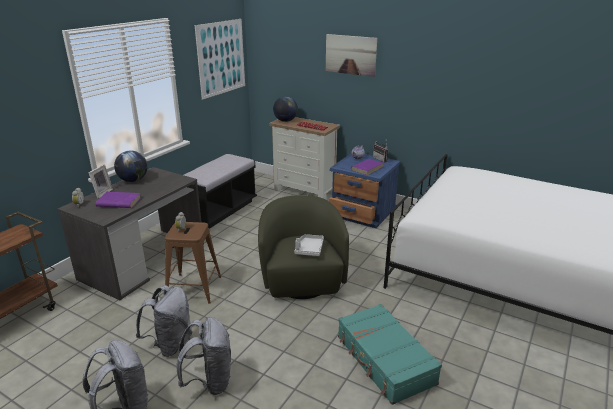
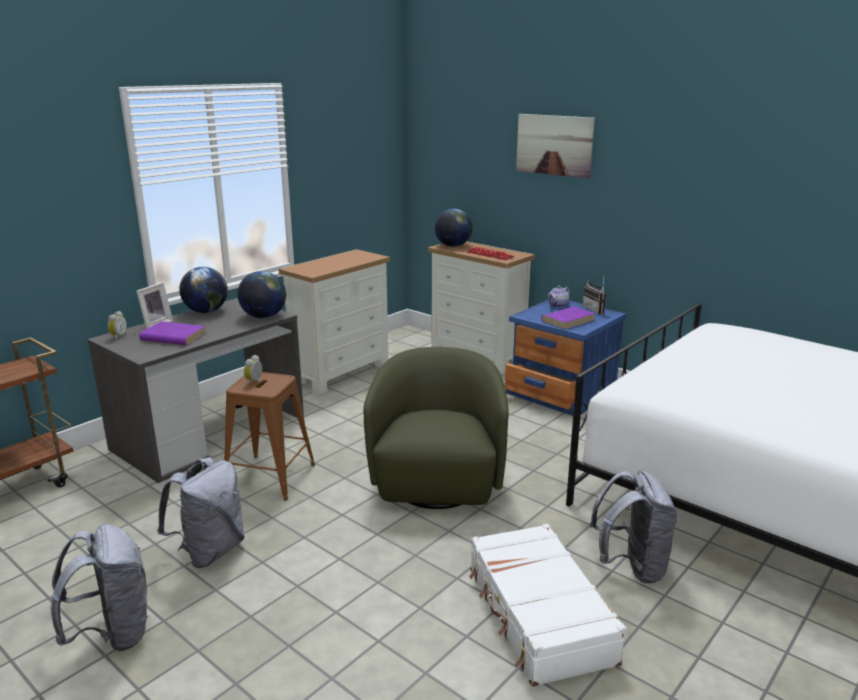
camera: 10 degrees right, 5 degrees down
grey backpack [176,317,231,395] -> grey backpack moved to [590,470,678,584]
black bench [184,154,257,228] -> white dresser [279,249,390,395]
picture [195,19,245,100] -> none
grey tray [294,234,324,256] -> none
turquoise suitcase [338,304,442,405] -> white suitcase [469,524,627,687]
none -> globe [238,271,286,318]

